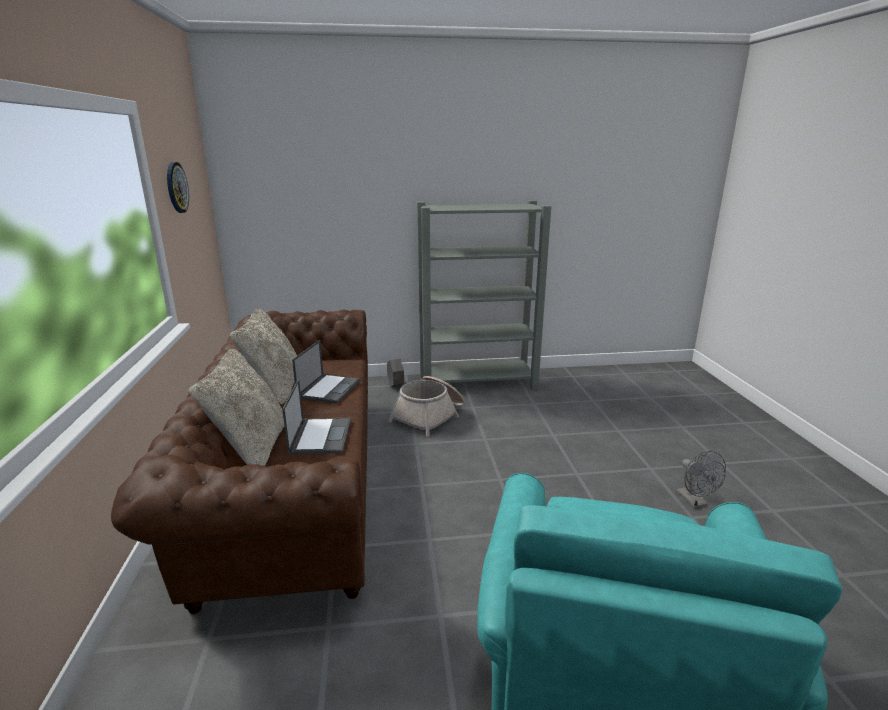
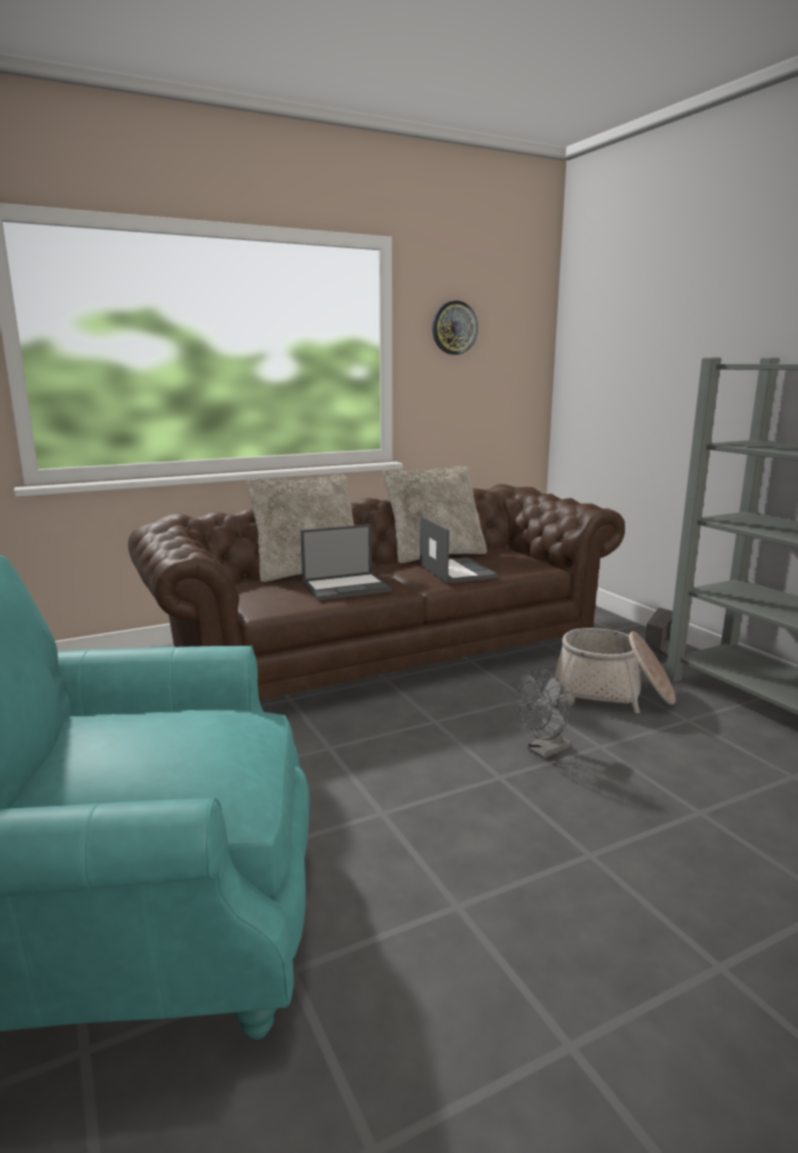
camera: 70 degrees right, 5 degrees down
laptop [292,340,360,404] -> laptop turned 105 degrees counterclockwise [420,516,499,584]
grey fan [676,451,726,508] -> grey fan moved to [516,669,575,759]

